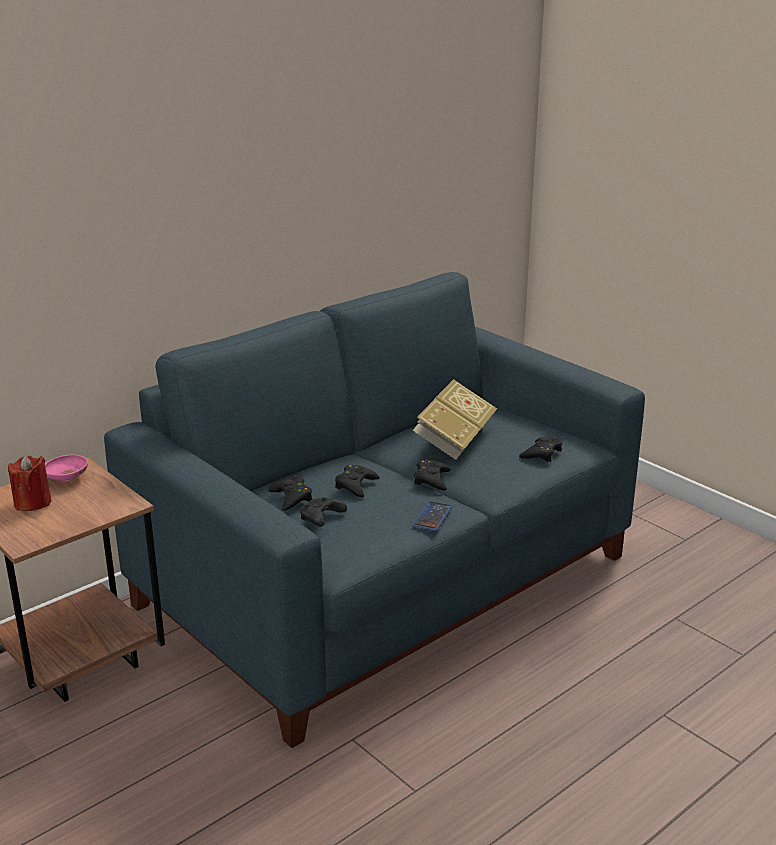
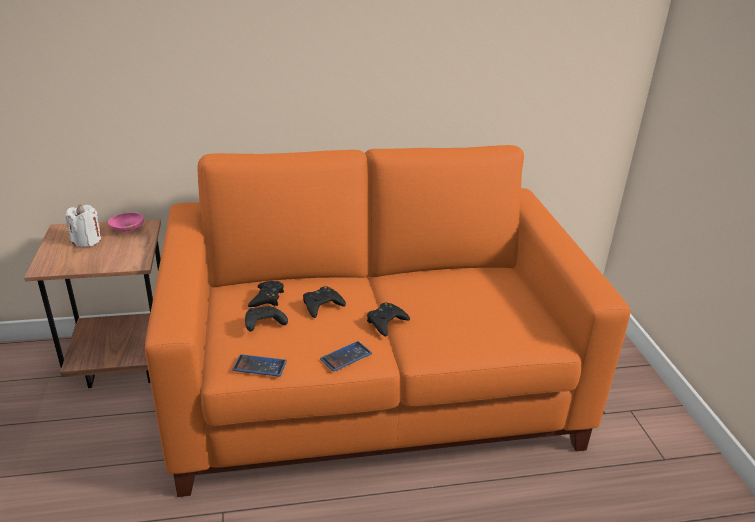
camera: 30 degrees right, 5 degrees up
red candle [8,455,51,511] -> white candle [65,204,101,247]
blue sofa [104,272,645,748] -> orange sofa [145,145,631,497]
book [413,379,497,460] -> none
black game controller [519,437,562,462] -> none
none -> phone [232,354,287,377]

